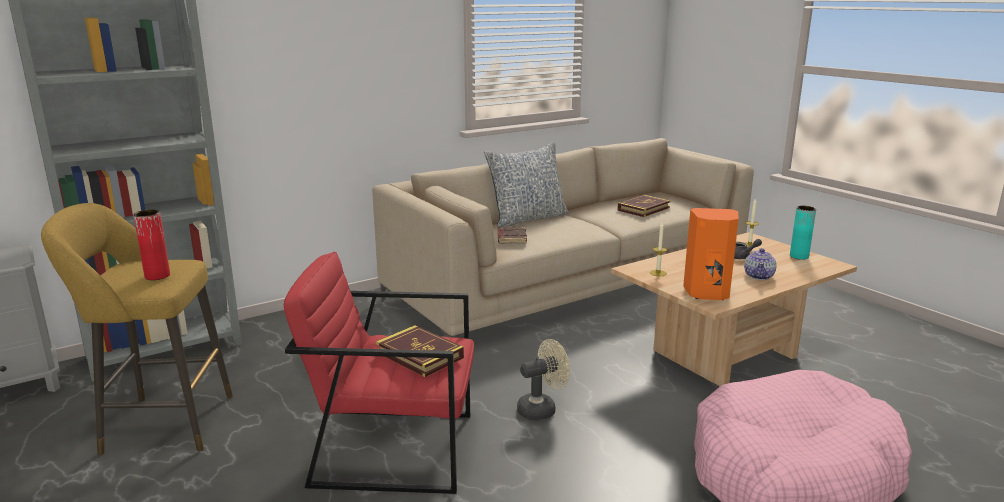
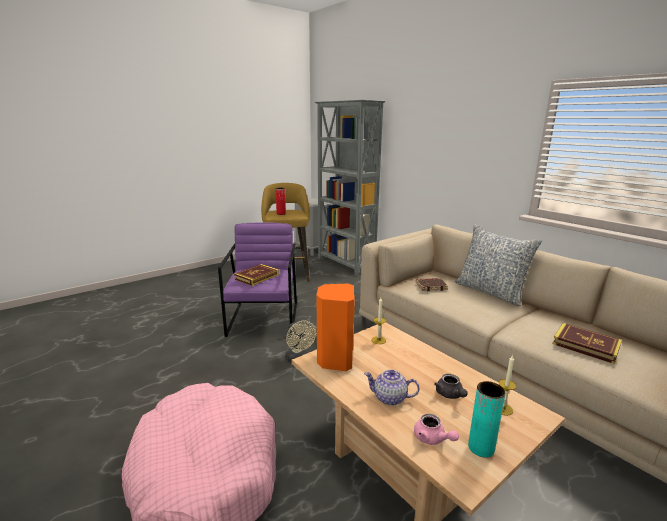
camera: 85 degrees right, 0 degrees up
red armchair [284,252,474,494] -> purple armchair [218,223,297,337]
none -> pink teapot [414,414,459,445]

